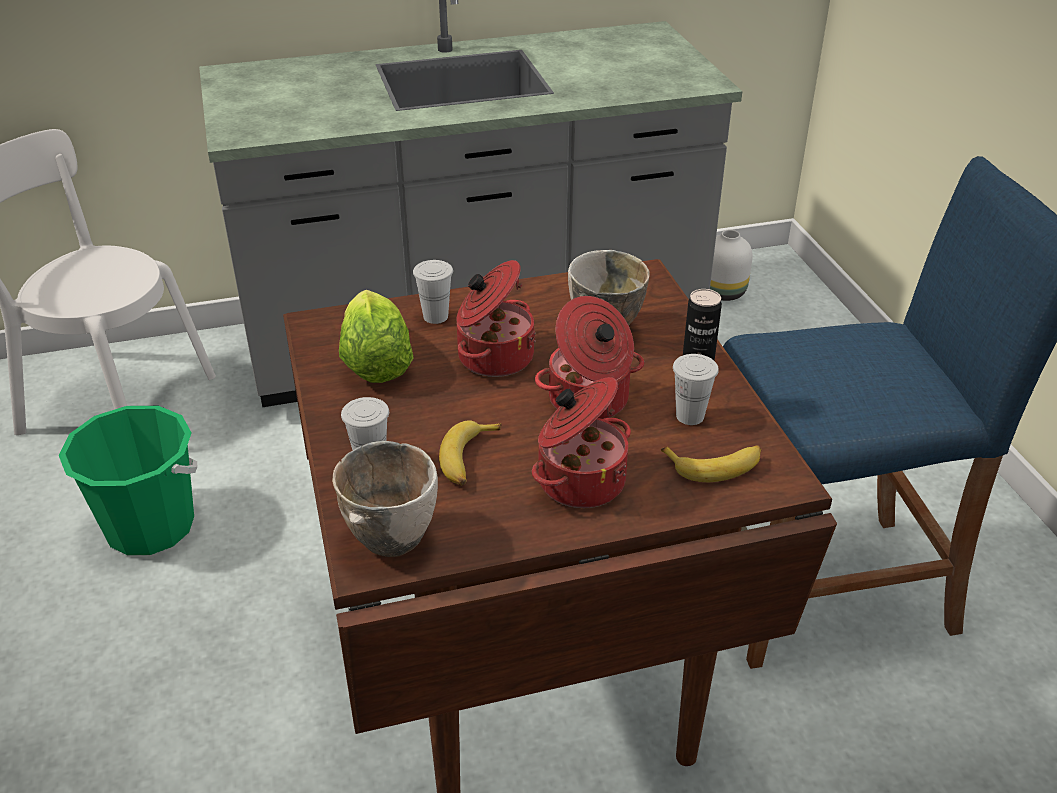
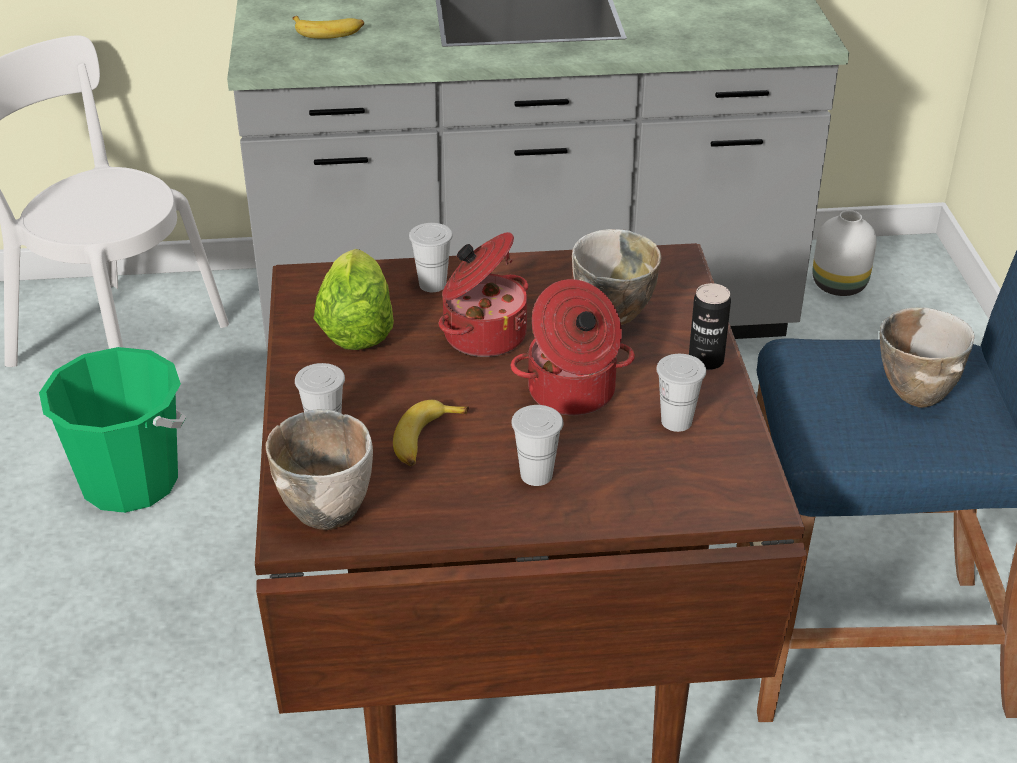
camera: 10 degrees right, 0 degrees up
cooking pot [532,377,631,508] -> white cup [511,405,563,486]
banana [661,445,762,482] -> banana moved to [293,16,364,39]
none -> bowl [880,308,974,408]

